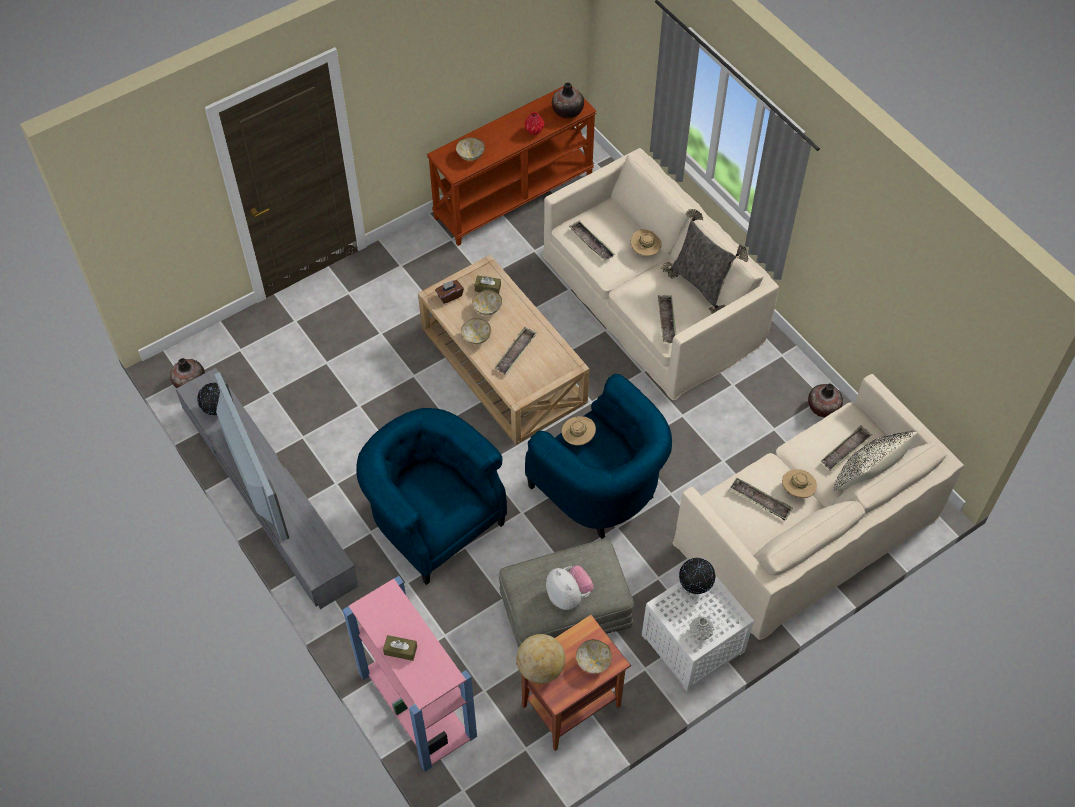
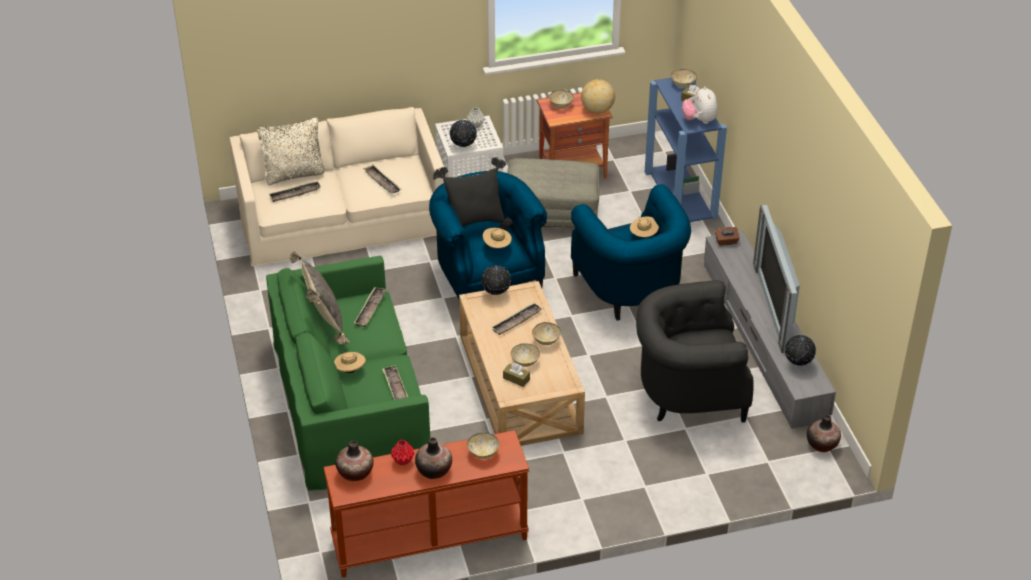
camera: 160 degrees left, 15 degrees down
pink bookcase [343,576,477,772] -> blue bookcase [645,78,727,222]
brown tissue box [435,280,464,304] -> brown tissue box moved to [715,227,740,246]
beige sofa [543,148,779,400] -> green sofa [266,256,430,491]
plush toy [546,566,594,610] -> plush toy moved to [682,86,718,124]
beige hat [782,469,817,498] -> beige hat moved to [630,216,659,238]
vase [808,383,843,417] -> vase moved to [415,438,452,479]
none -> black pillow [433,157,512,231]
none -> globe [481,265,511,295]
none -> black armchair [636,280,754,423]
none -> bowl [671,69,697,88]

